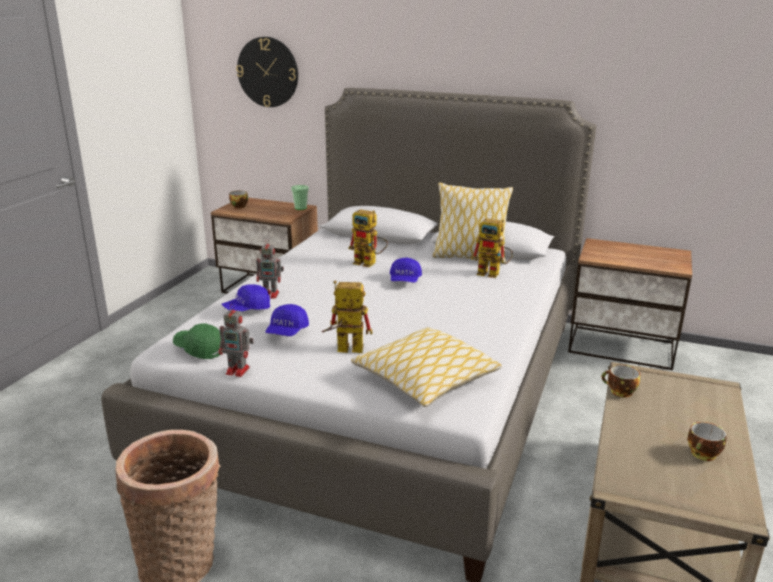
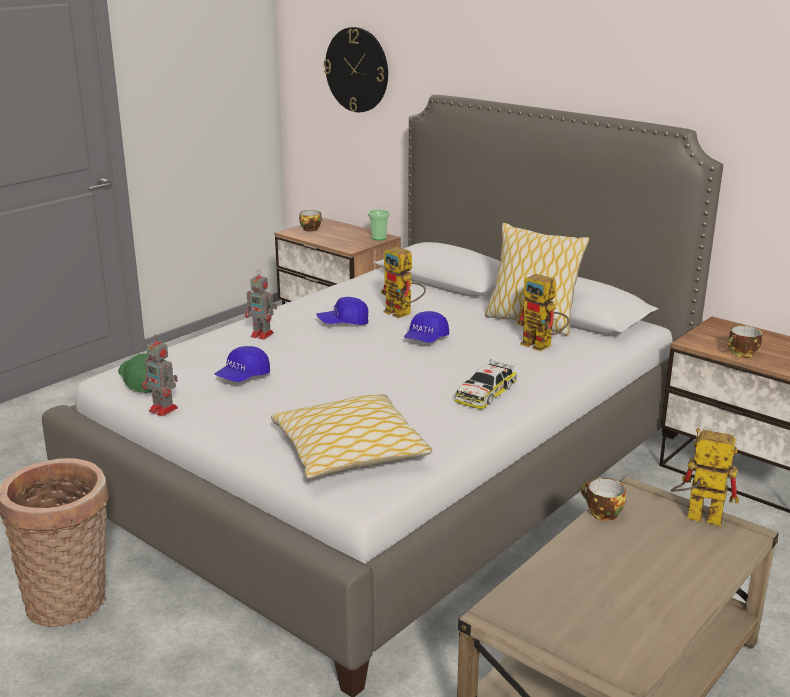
camera: 20 degrees right, 0 degrees up
blue cap [222,284,270,312] -> blue cap moved to [316,297,368,325]
toy robot [322,281,372,353] -> toy robot moved to [671,428,739,526]
cup [688,422,727,461] -> cup moved to [728,325,762,358]
none -> toy car [455,359,517,409]

